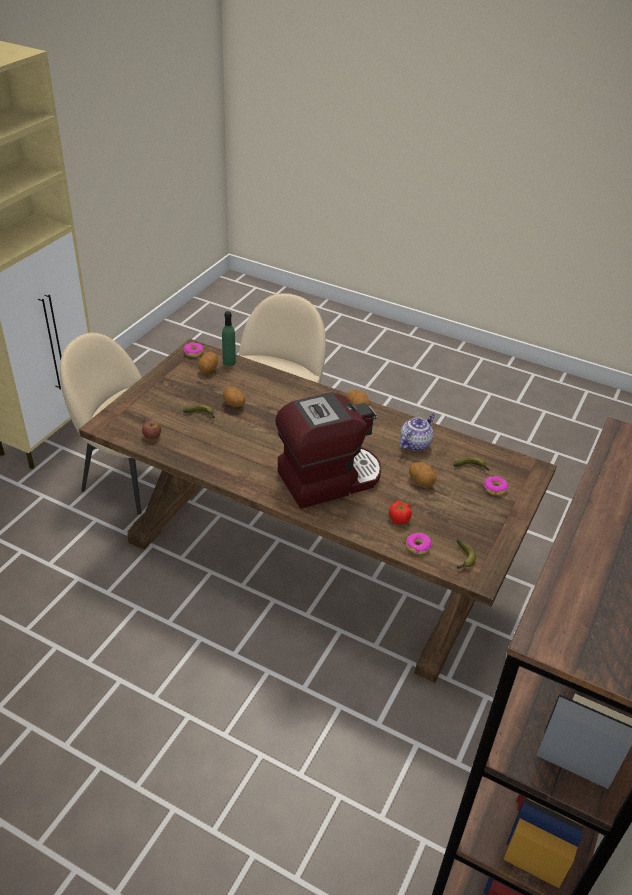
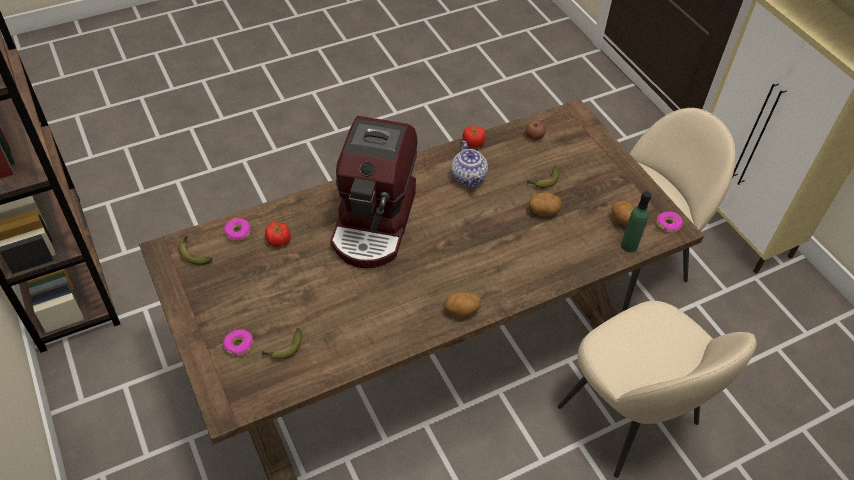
camera: 125 degrees right, 10 degrees up
teapot [400,414,435,451] -> teapot moved to [451,141,488,189]
potato [409,462,436,487] -> none
none -> tomato [462,125,486,147]

